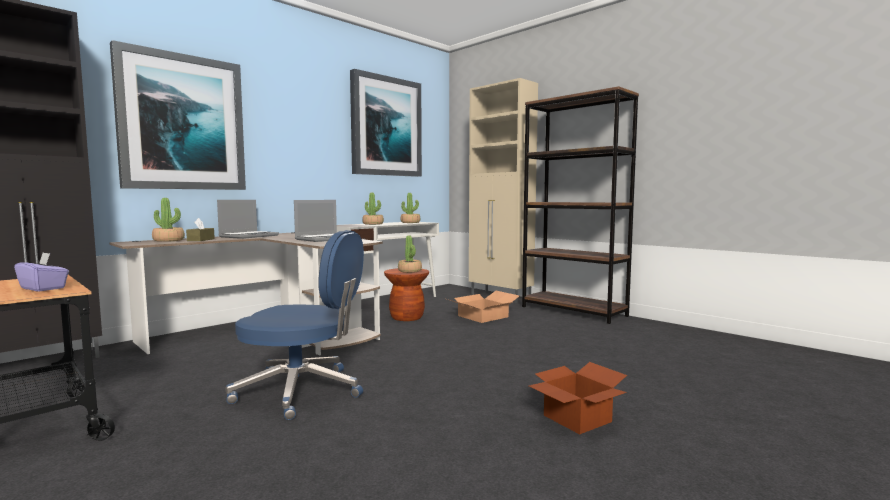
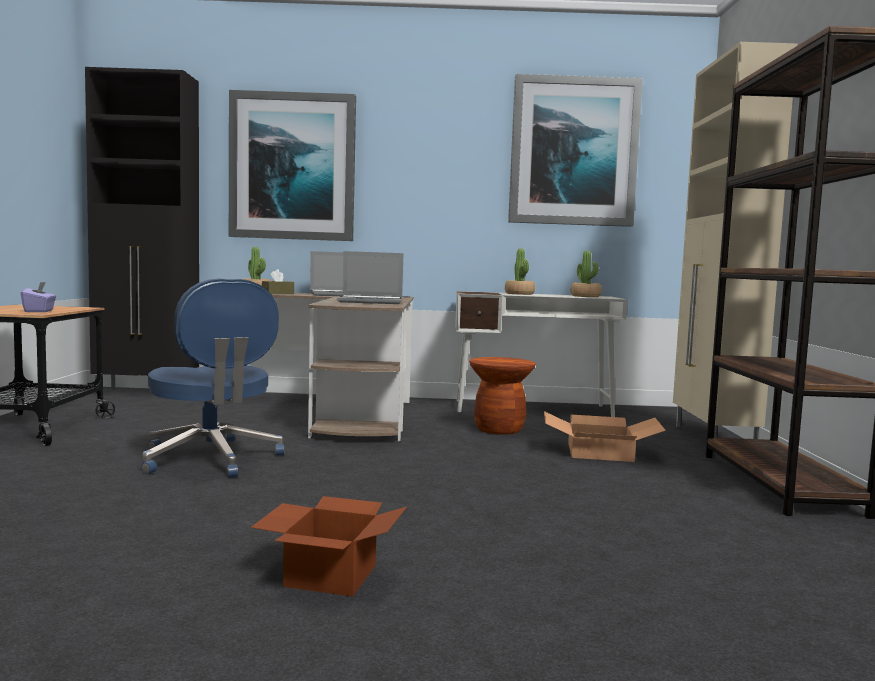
camera: 45 degrees right, 0 degrees up
potted plant [398,235,422,273] -> none

